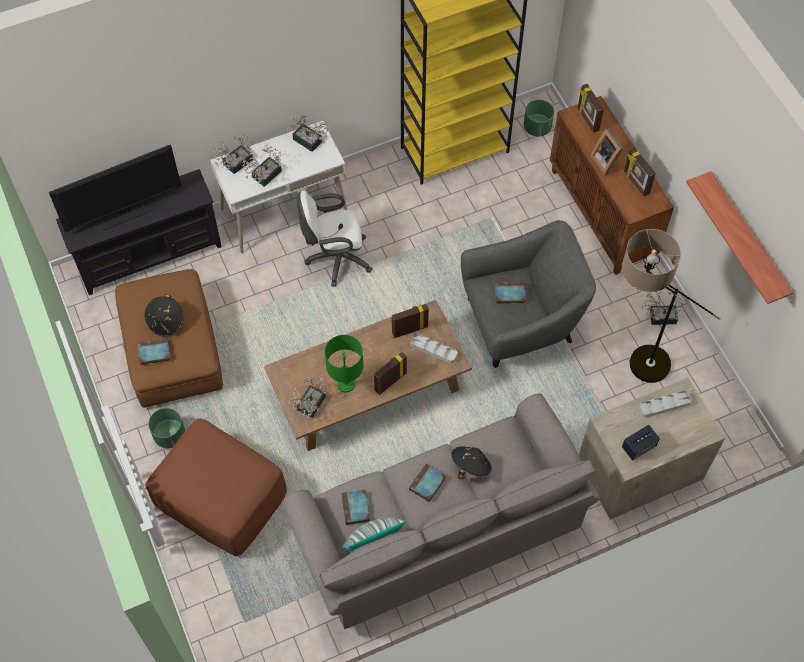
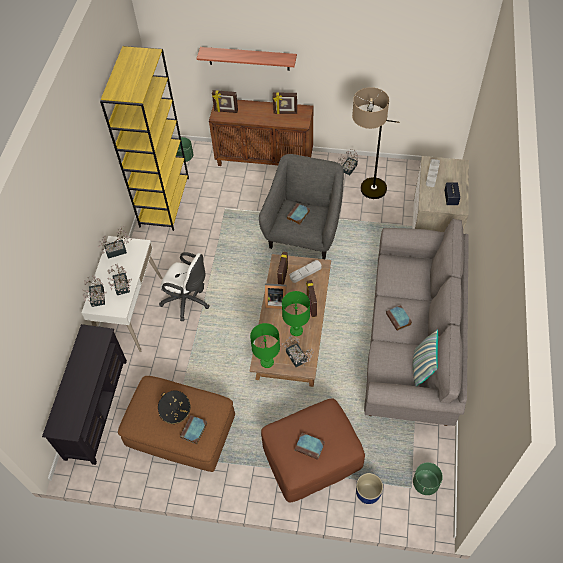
camera: 55 degrees left, 5 degrees down
television [49,144,181,232] -> none
green planter [148,408,185,448] -> green planter moved to [413,462,443,495]
white office chair [297,191,372,287] -> white office chair turned 90 degrees counterclockwise [159,252,210,321]
book [341,490,370,525] -> book moved to [295,433,325,460]
black hat [451,446,492,479] -> none
picture frame [590,128,624,176] -> picture frame moved to [265,283,286,310]
shelf [686,171,794,304] -> shelf moved to [196,47,297,71]
none -> green table lamp [250,323,280,368]
none -> blue planter [356,473,383,504]

